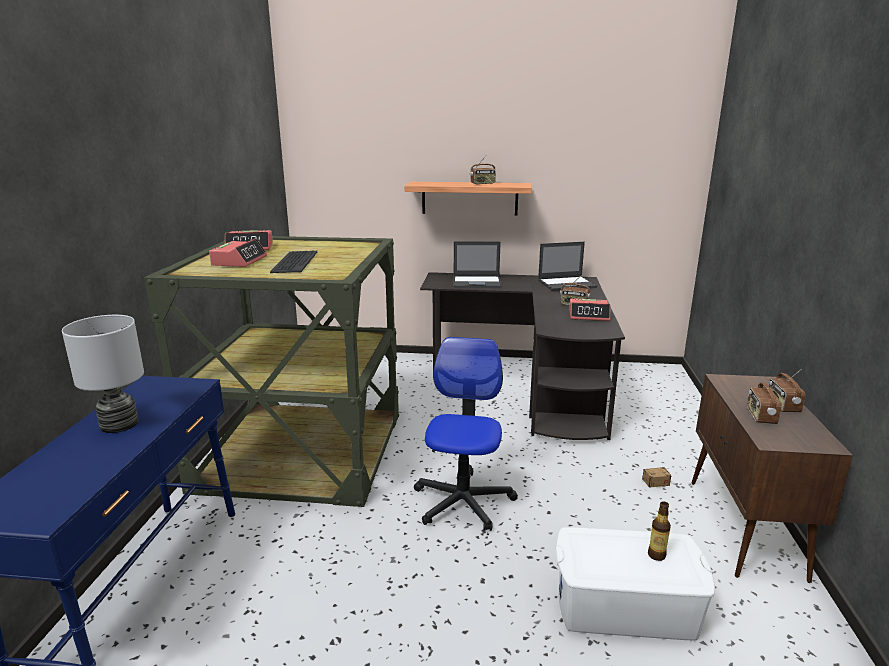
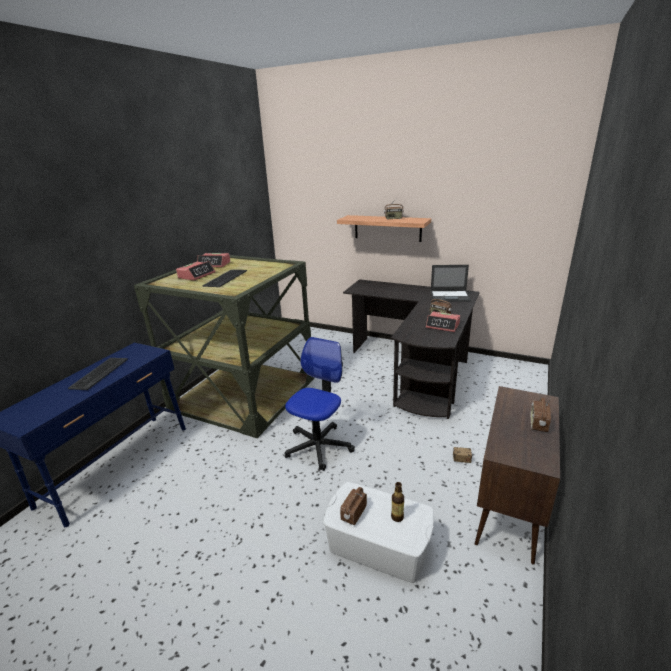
camera: 20 degrees right, 5 degrees up
grey table lamp [62,315,144,433] -> keyboard [68,358,128,390]
laptop [453,241,502,288] -> none
radio [747,379,782,424] -> radio moved to [340,487,367,525]

